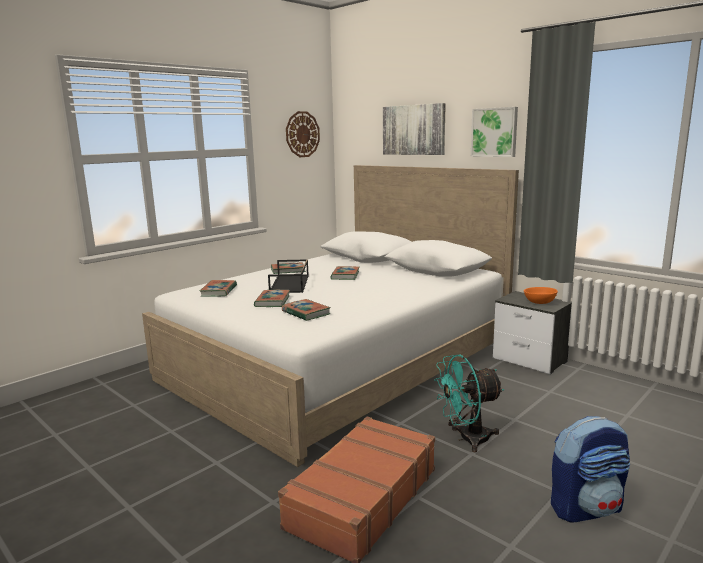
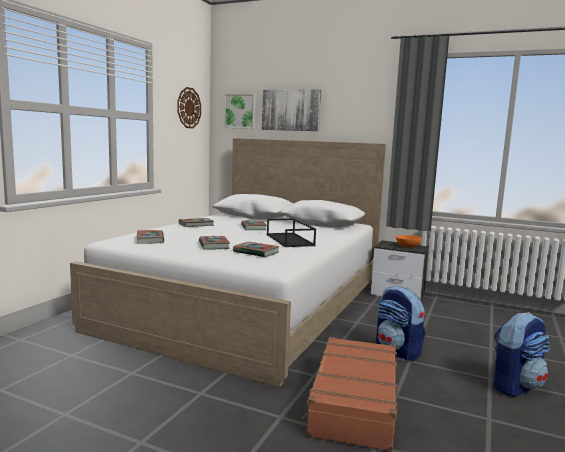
camera: 20 degrees left, 5 degrees down
black tray [268,259,309,293] -> black tray moved to [267,218,316,247]
turquoise fan [434,354,504,452] -> backpack [376,286,425,361]
picture [471,107,518,157] -> picture moved to [224,94,256,129]

